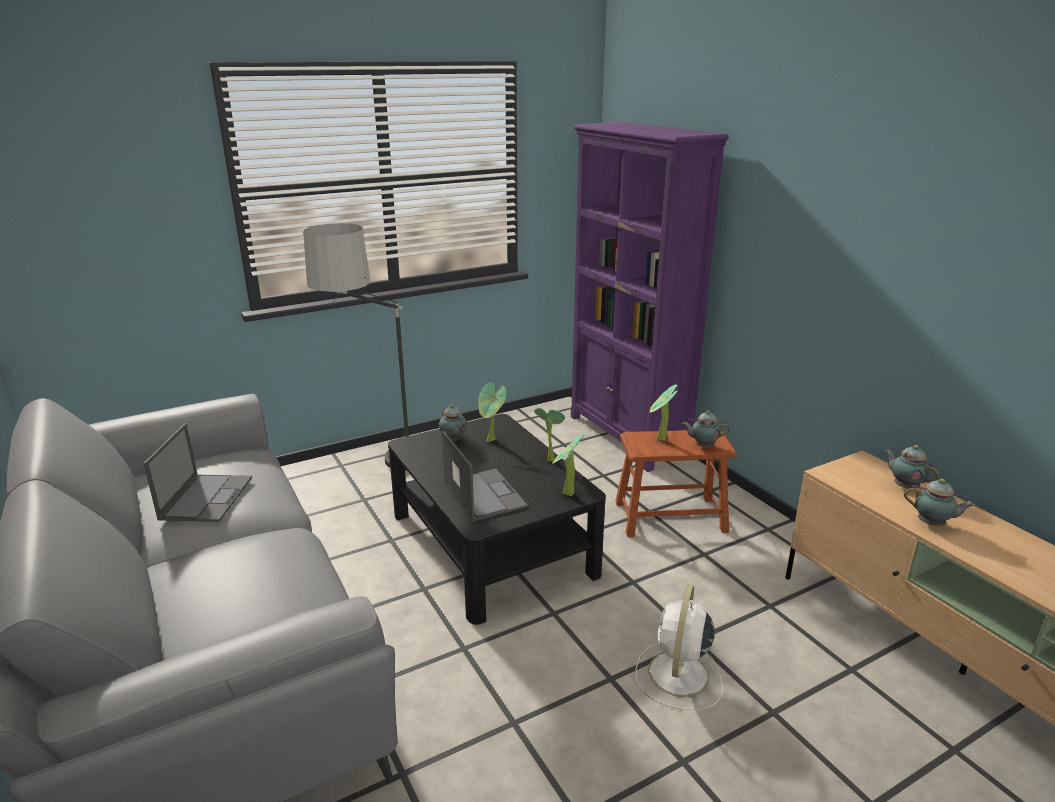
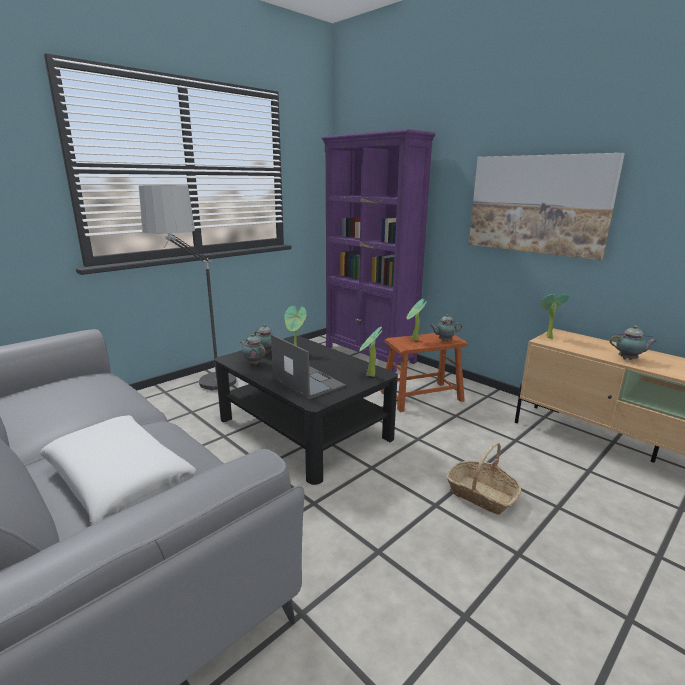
camera: 15 degrees left, 5 degrees down
laptop [143,423,252,522] -> none
potted plant [534,408,565,462] -> potted plant moved to [541,294,569,339]
white fan [635,584,723,710] -> basket [446,442,521,515]
teapot [884,445,939,489] -> teapot moved to [241,334,266,365]
none -> white pillow [40,415,197,525]
none -> picture [469,153,625,260]

